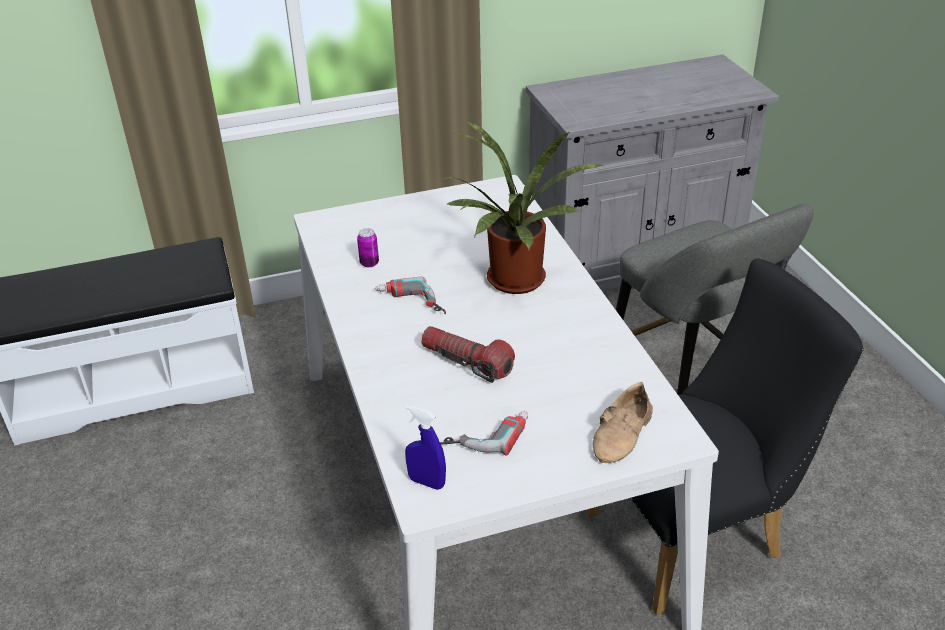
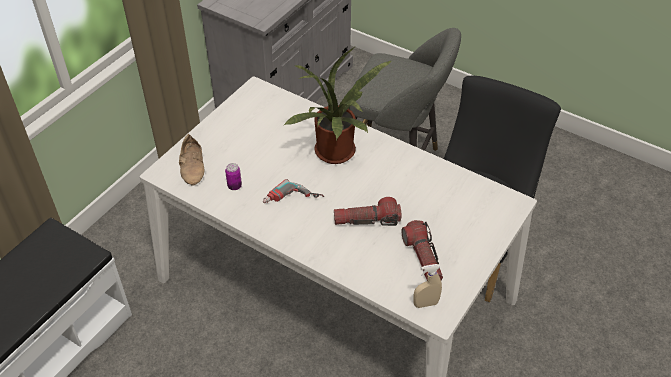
camera: 40 degrees left, 10 degrees up
blue spray bottle [405,405,446,490] -> beige spray bottle [413,264,442,308]
power drill [440,411,528,456] -> flashlight [401,220,443,280]
beige shoe [593,382,653,463] -> beige shoe moved to [179,134,204,186]

